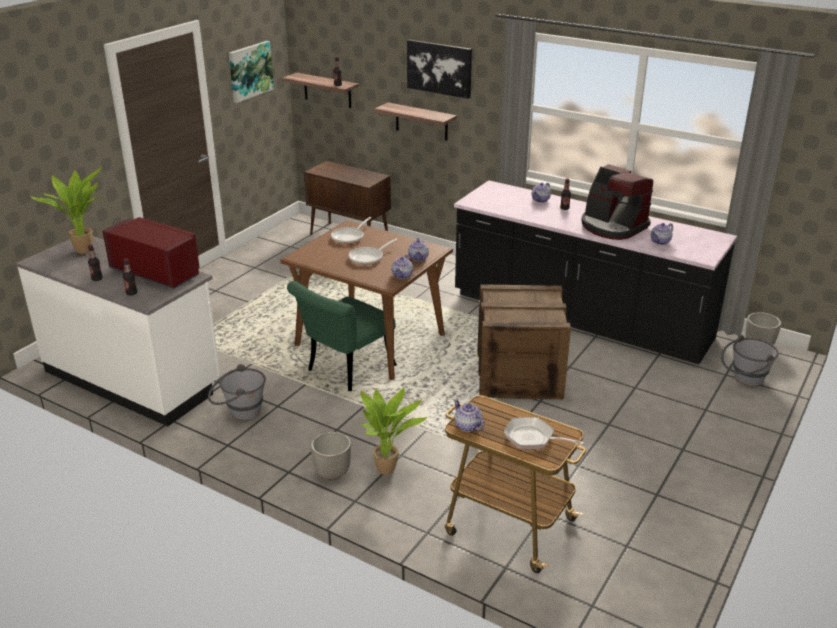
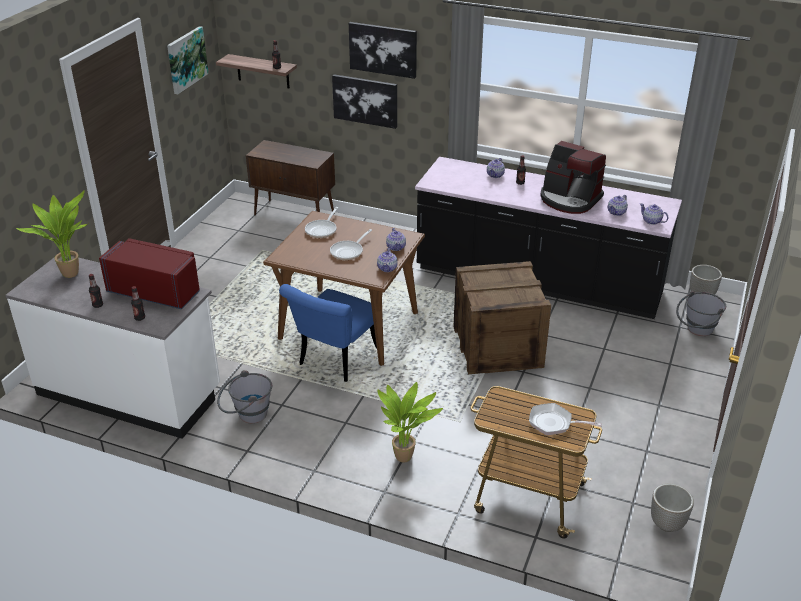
camera: 10 degrees left, 5 degrees up
green chair [287,281,397,391] -> blue chair [279,284,377,382]
planter [311,432,351,480] -> planter moved to [651,484,694,532]
shelf [374,102,457,140] -> picture [332,74,397,129]
teapot [453,399,485,432] -> teapot moved to [640,203,668,225]

